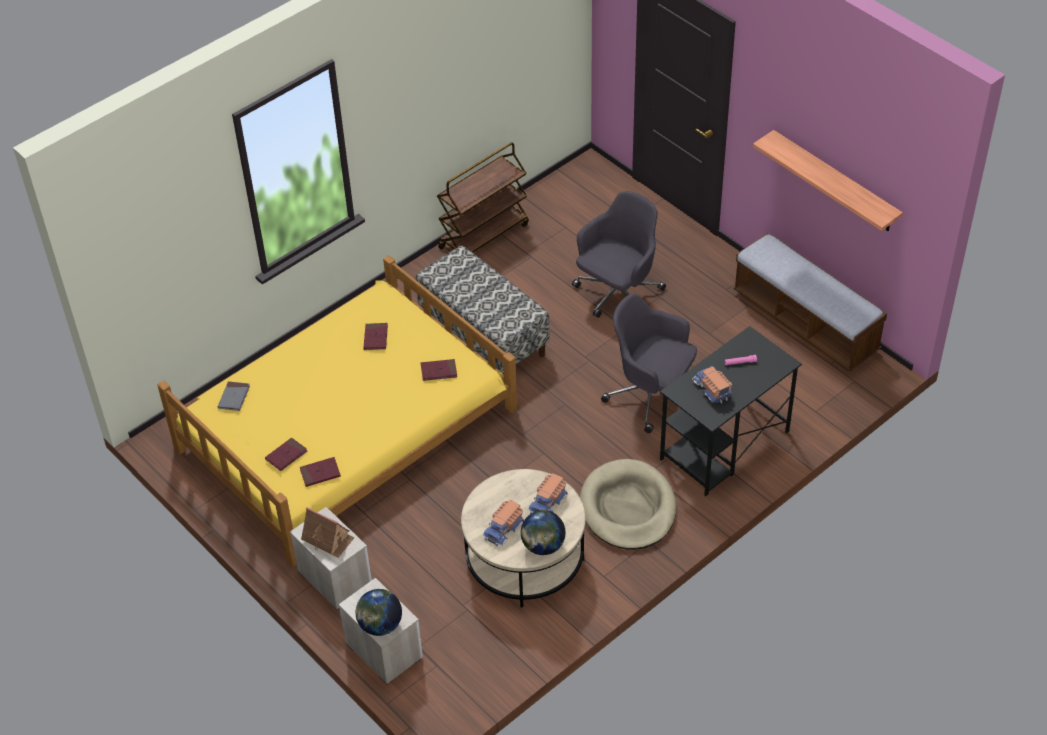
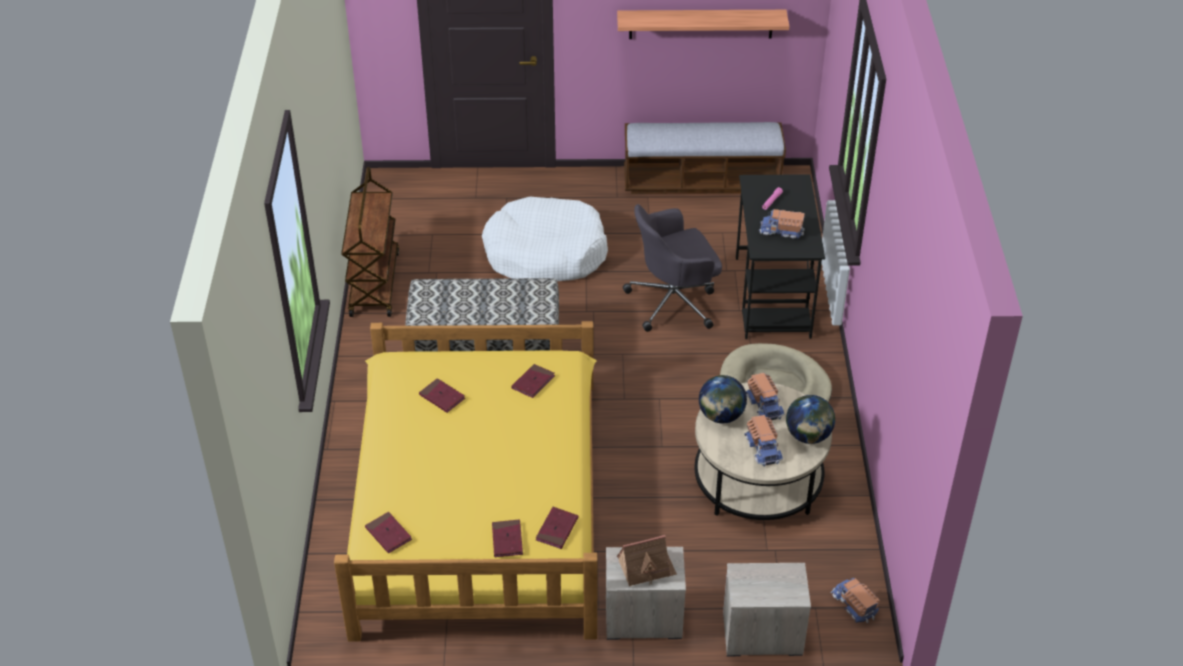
camera: 50 degrees left, 5 degrees down
grey book [218,381,250,411] -> red book [365,512,412,553]
globe [355,589,402,636] -> globe moved to [699,375,747,423]
grey office chair [572,191,666,318] -> white dog bed [482,197,608,281]
none -> toy truck [830,578,880,623]

